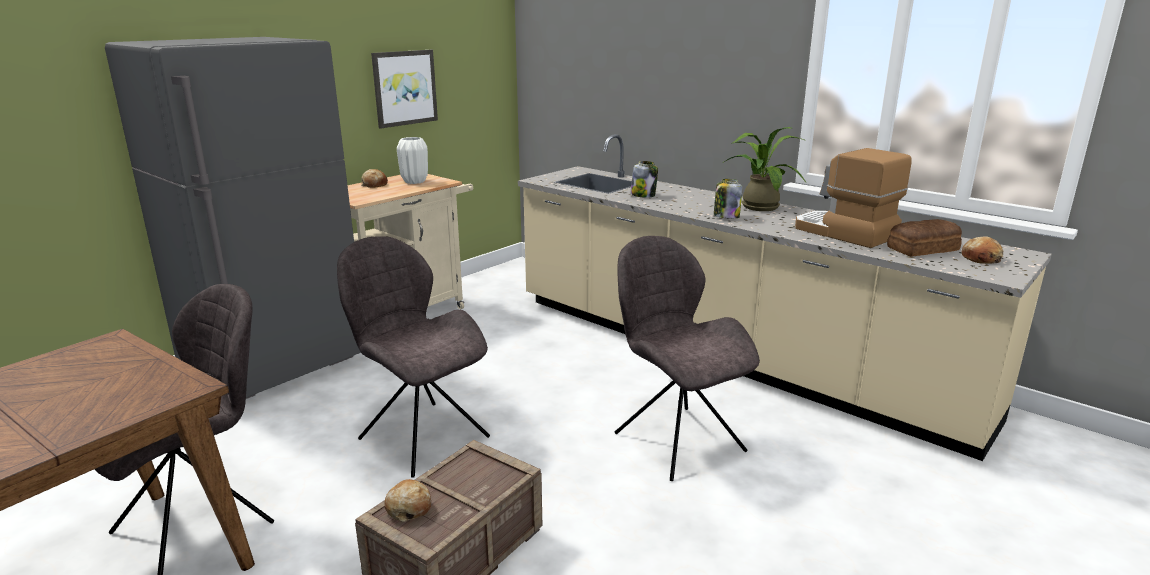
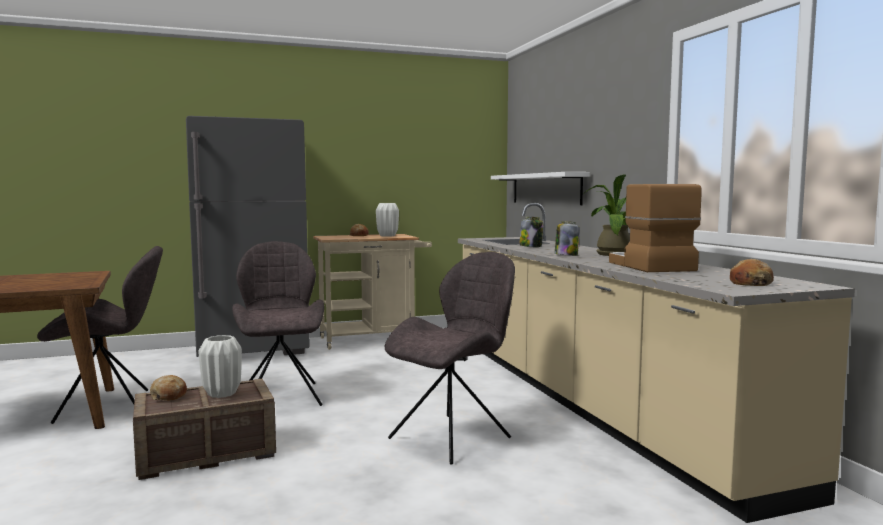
camera: 30 degrees right, 15 degrees down
picture [371,50,438,129] -> none
grey chair [615,236,760,481] -> grey chair turned 45 degrees clockwise [384,252,515,465]
bread [887,219,962,257] -> none
none -> white vase [199,335,242,398]
none -> white shelf [491,172,590,205]

